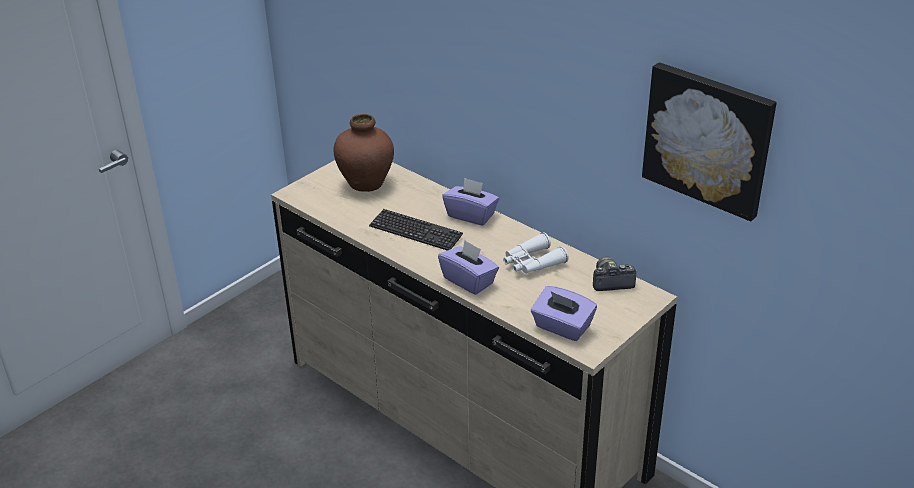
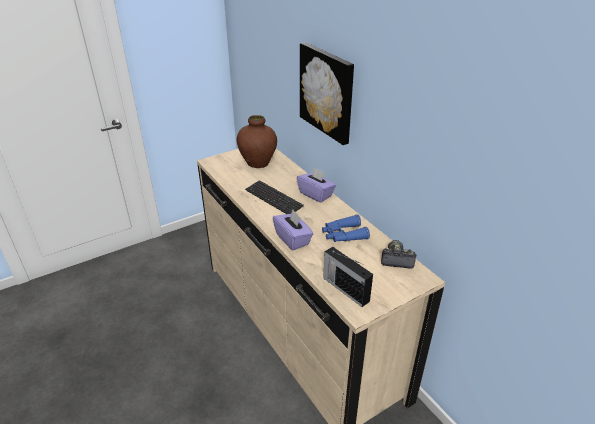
camera: 15 degrees right, 0 degrees up
white binoculars [503,233,569,274] -> blue binoculars [322,214,370,242]
purple tissue box [531,286,597,341] -> radio [323,247,373,307]
picture [642,63,777,221] -> picture moved to [300,42,354,145]

